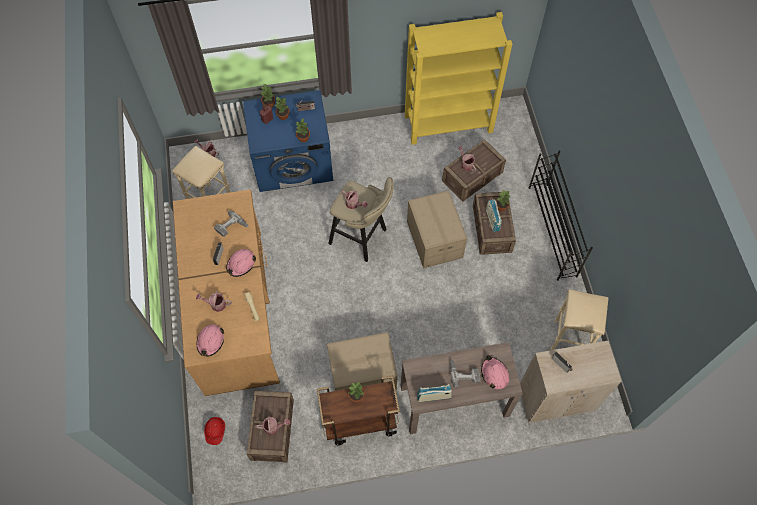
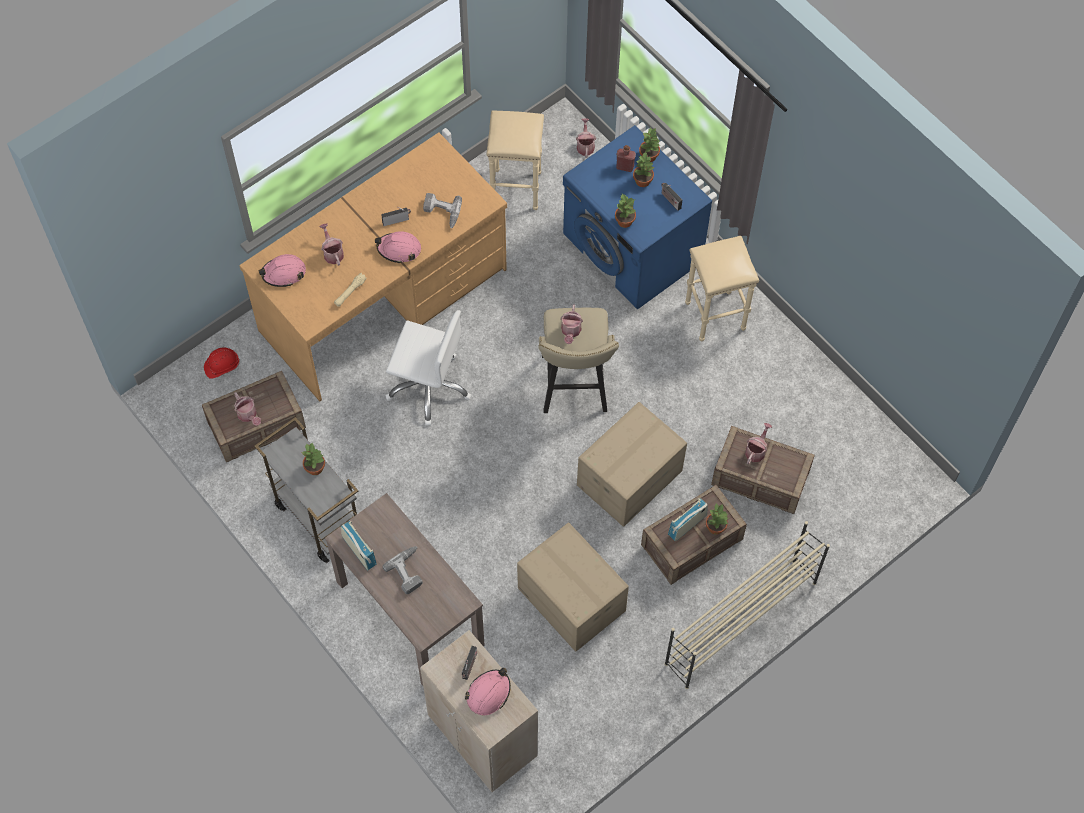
camera: 60 degrees right, 0 degrees up
brown cart [317,376,400,446] -> grey cart [254,417,359,563]
cardboard box [327,332,398,391] -> cardboard box moved to [517,522,629,651]
yellow bookcase [405,12,512,145] -> none
pink hard hat [481,355,509,389] -> pink hard hat moved to [465,668,511,715]
black shoe rack [528,150,593,281] -> beige shoe rack [665,521,830,689]
beige stool [551,289,608,350] -> beige stool moved to [685,236,759,341]
none -> white office chair [386,310,471,425]

